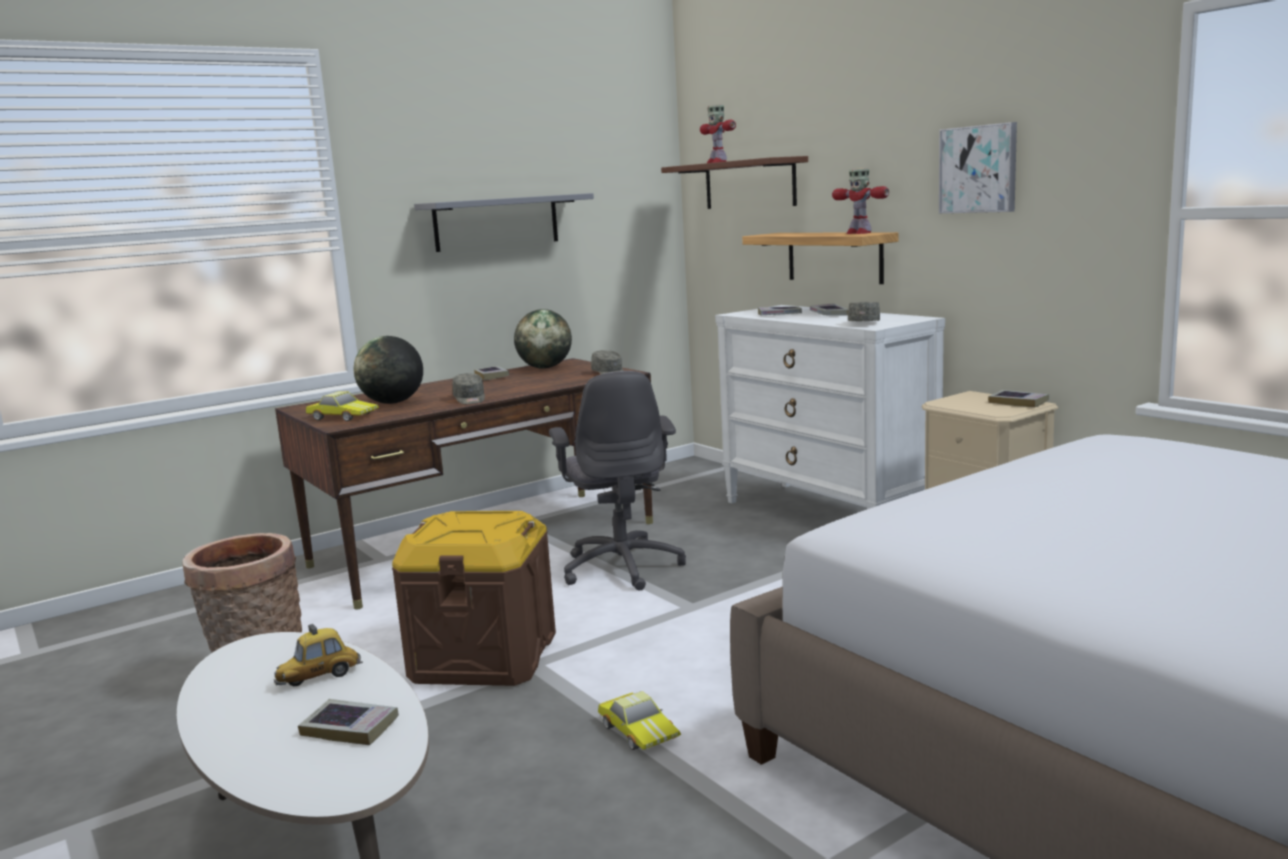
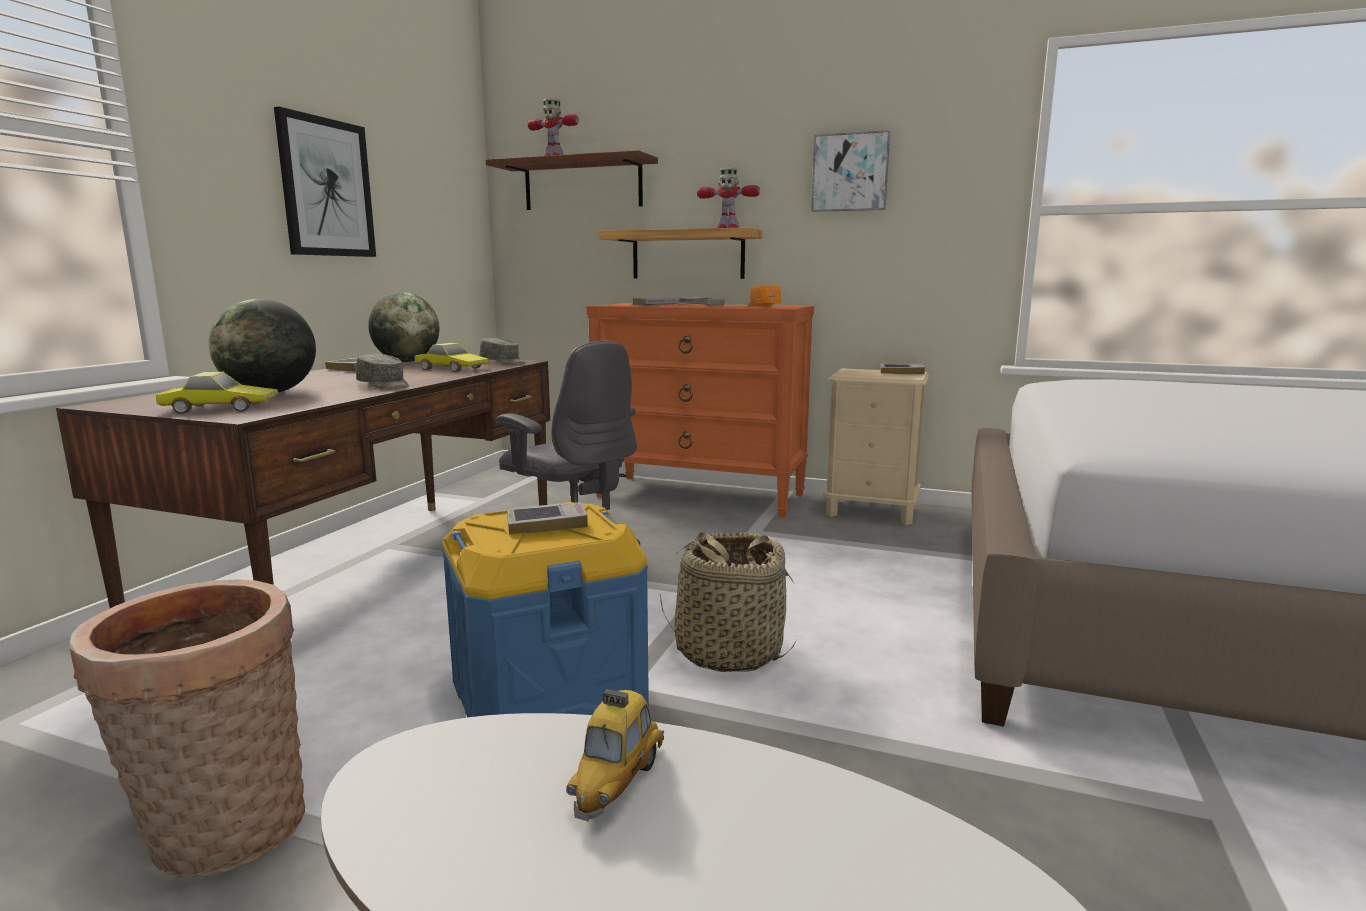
camera: 35 degrees left, 0 degrees up
book [298,699,399,745] -> book moved to [507,502,588,535]
brown storage box [392,511,556,686] -> blue storage box [442,502,649,717]
grey shelf [414,193,594,252] -> picture [274,107,376,257]
toy car [598,691,681,750] -> toy car moved to [414,343,489,372]
white dresser [715,305,945,509] -> orange dresser [586,303,814,517]
grey cap [848,302,880,321] -> orange cap [748,285,781,307]
none -> basket [660,532,796,673]

